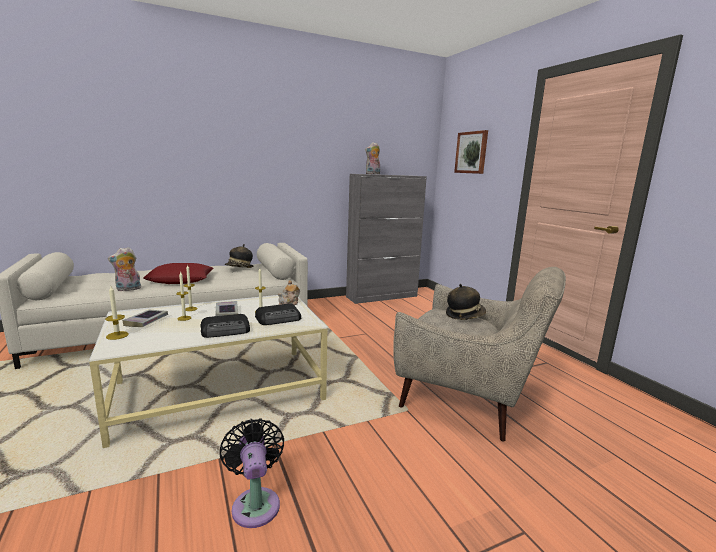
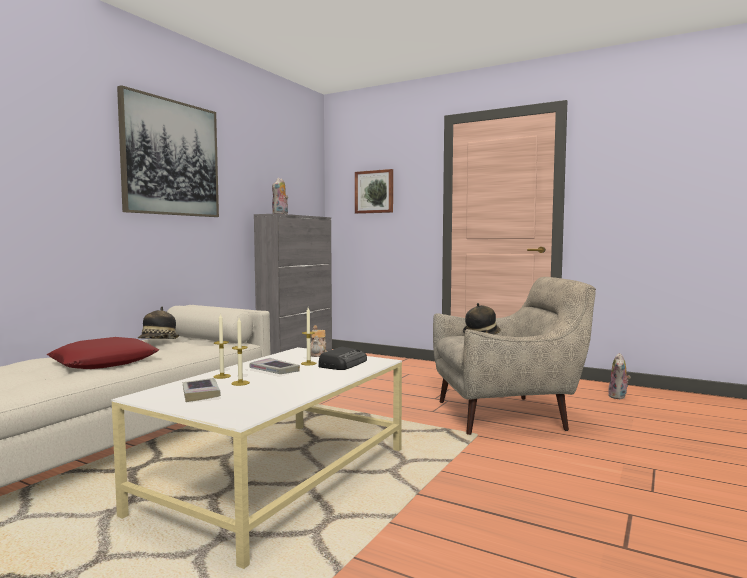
camera: 35 degrees left, 10 degrees down
candle [105,286,129,340] -> none
plush toy [108,247,142,291] -> plush toy moved to [608,353,631,399]
radio [200,314,250,338] -> none
black fan [220,418,284,528] -> none
none -> picture [117,85,219,217]

